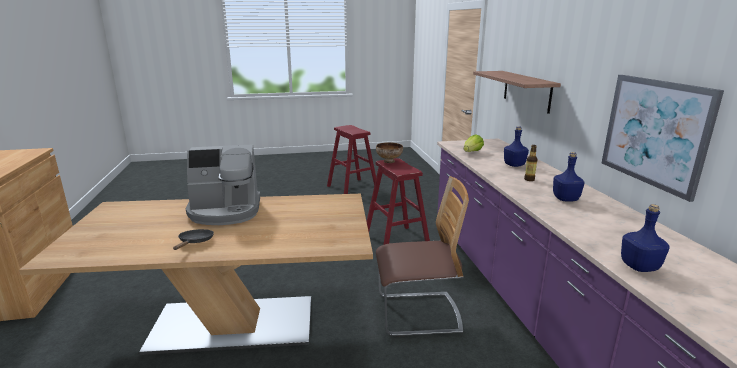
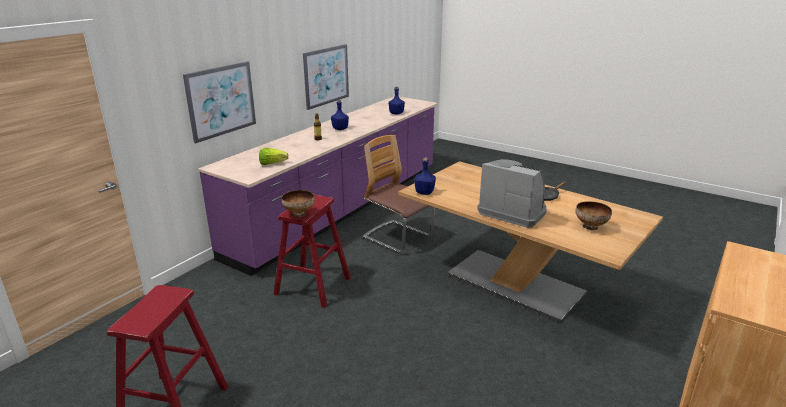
camera: 135 degrees left, 5 degrees up
shelf [473,71,561,114] -> picture [183,61,256,143]
blue bottle [504,126,529,167] -> blue bottle moved to [414,157,436,195]
none -> bowl [575,201,612,230]

